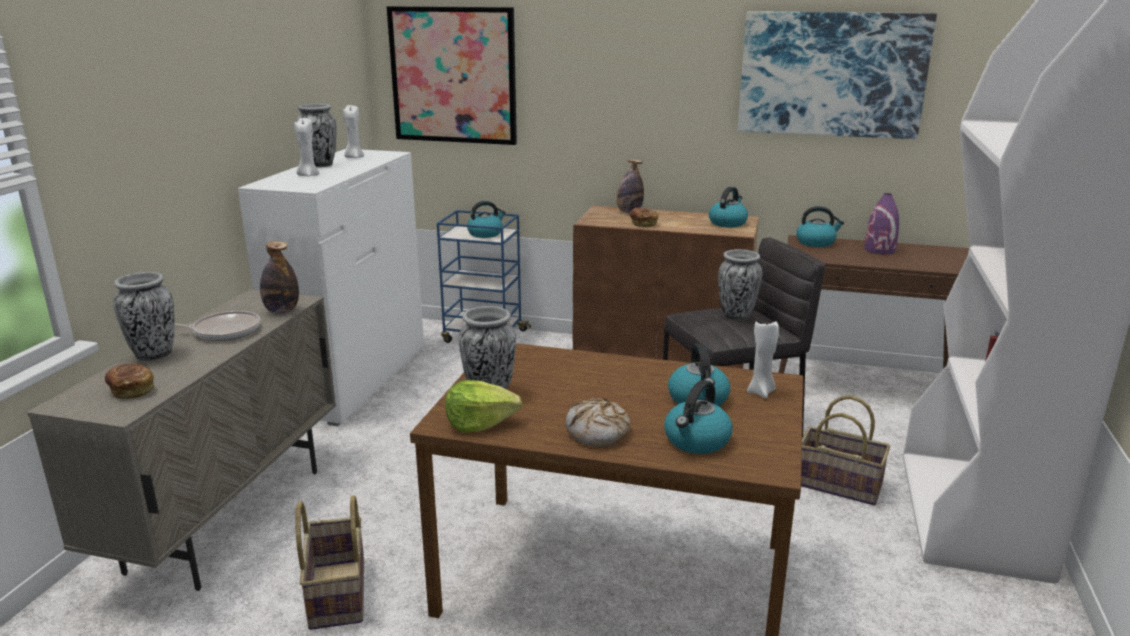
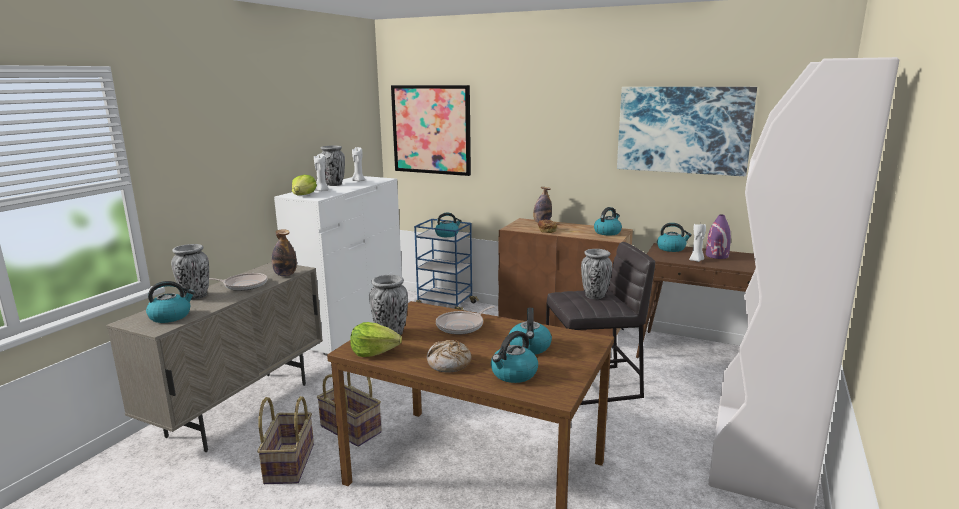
camera: 10 degrees right, 5 degrees down
bread [105,364,154,399] -> kettle [146,281,195,323]
white candle [747,319,779,398] -> white candle moved to [689,224,706,262]
basket [801,395,890,506] -> basket moved to [317,372,382,447]
none -> lettuce [292,175,317,195]
none -> frying pan [436,306,495,335]

